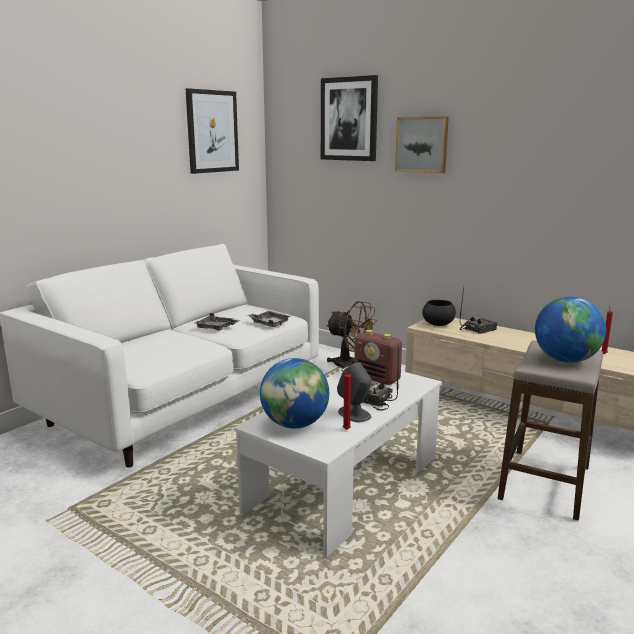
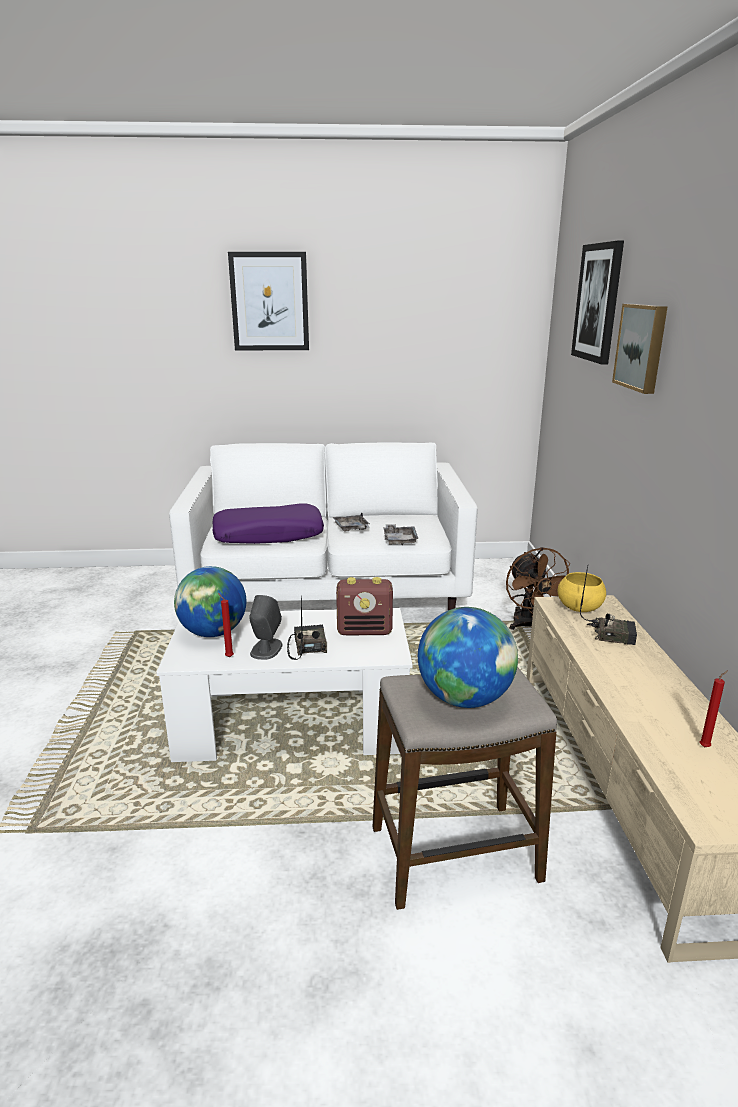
camera: 50 degrees right, 5 degrees up
picture [186,88,239,174] -> picture moved to [228,252,309,351]
radio [354,330,402,385] -> radio turned 90 degrees counterclockwise [336,577,393,636]
black bowl [422,300,456,326] -> yellow bowl [558,572,606,612]
none -> purple pillow [212,503,324,544]

